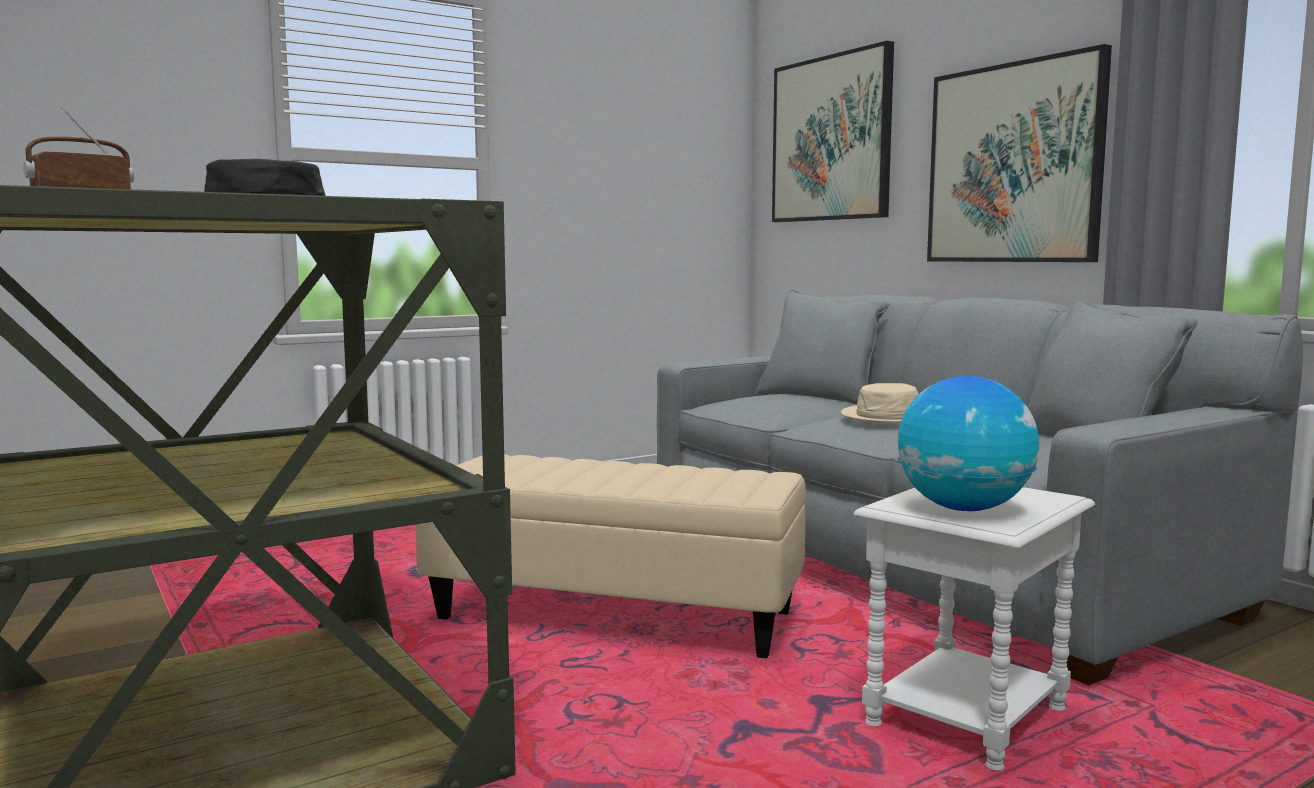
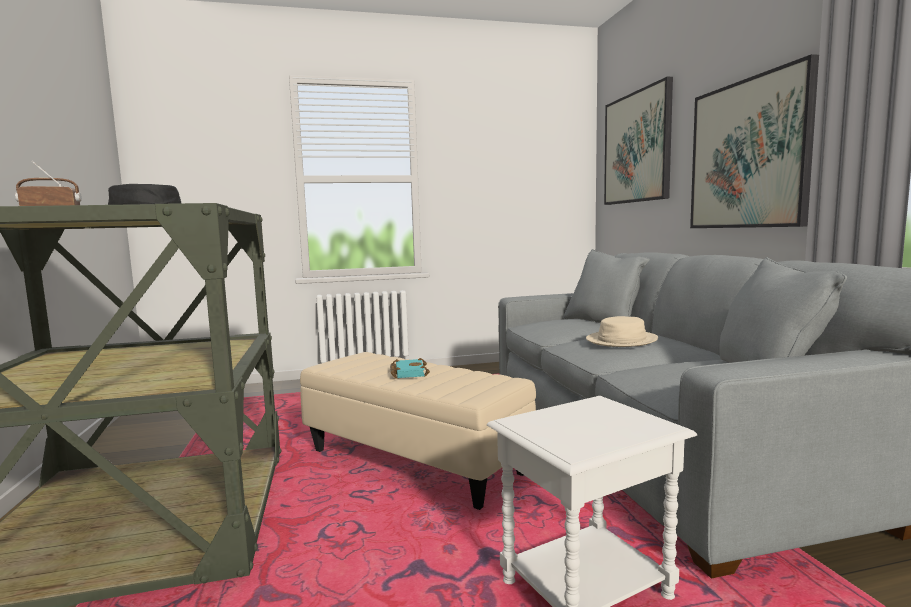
camera: 20 degrees right, 0 degrees up
globe [898,376,1039,511] -> none
none -> turquoise book [390,358,430,379]

